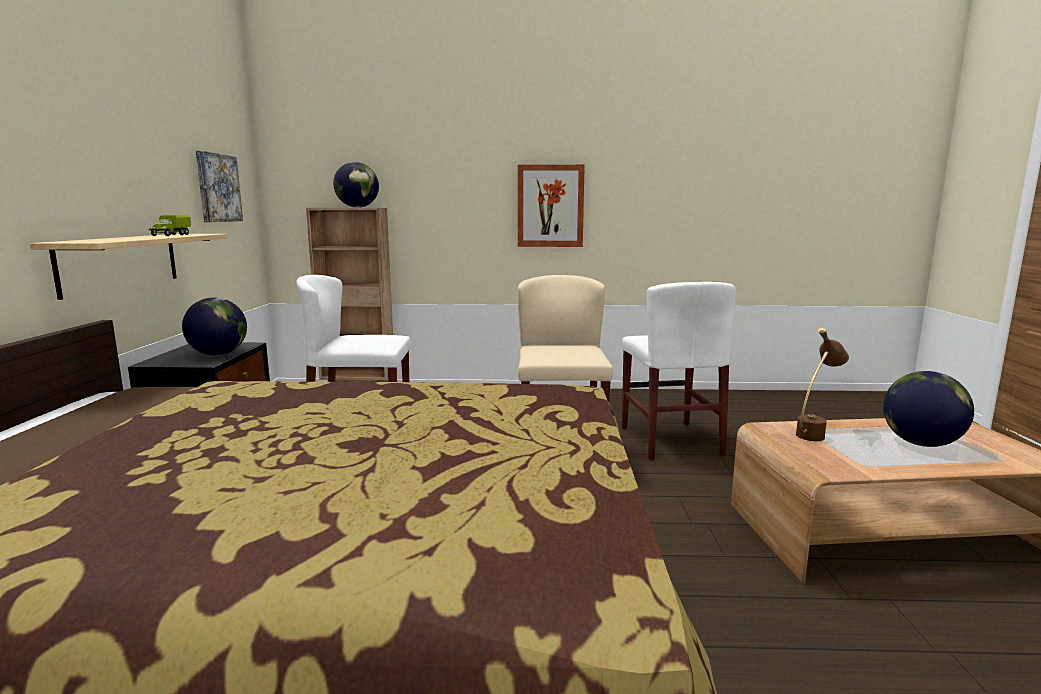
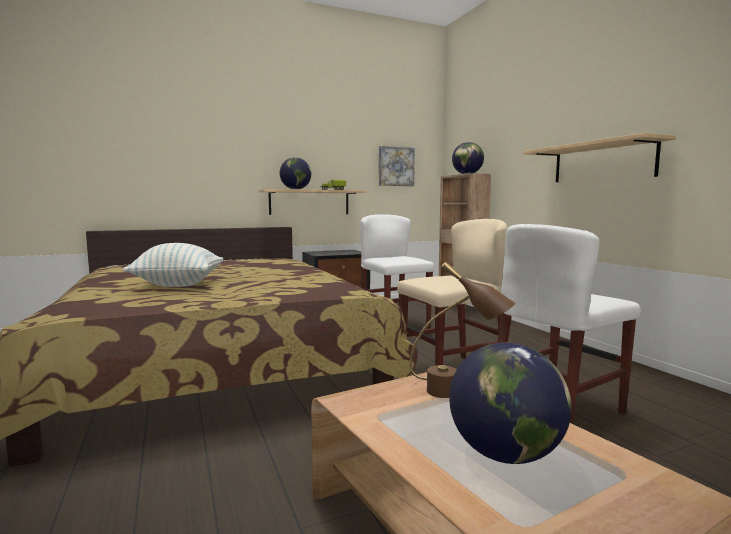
camera: 65 degrees right, 5 degrees down
globe [182,298,247,356] -> globe moved to [280,157,311,189]
picture [518,165,585,247] -> shelf [523,133,676,182]
none -> pillow [122,243,223,287]

